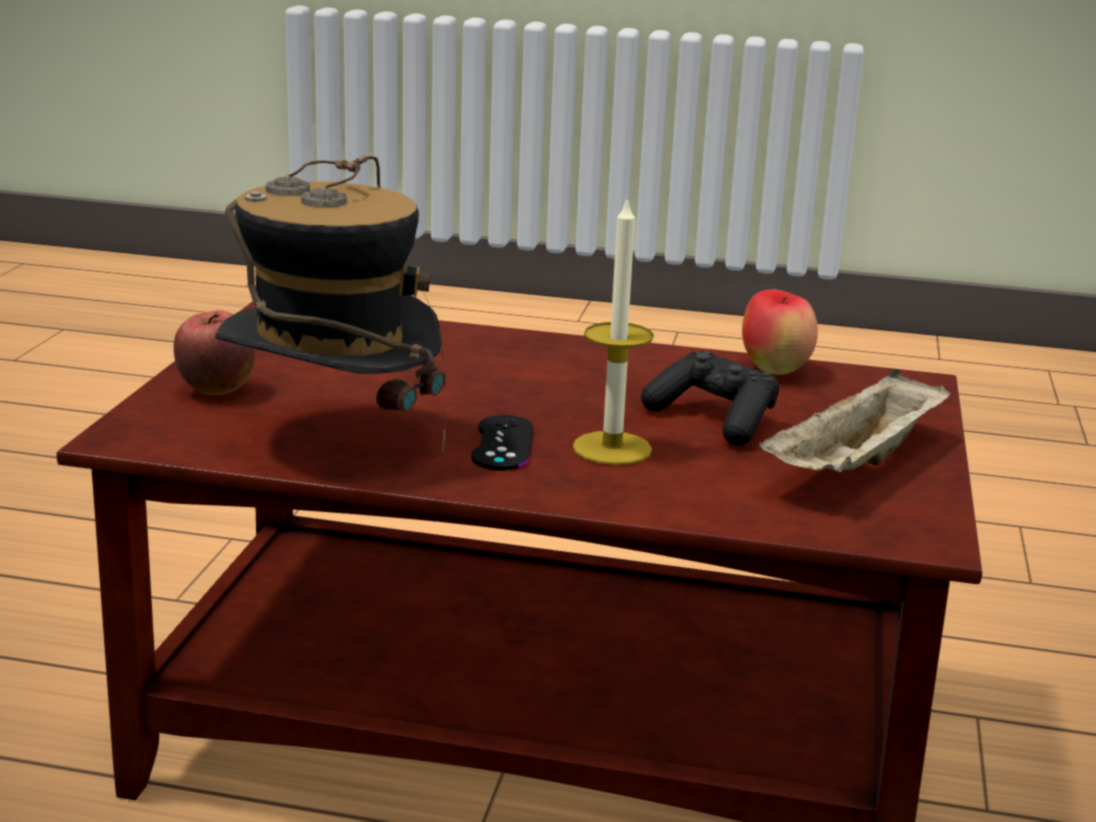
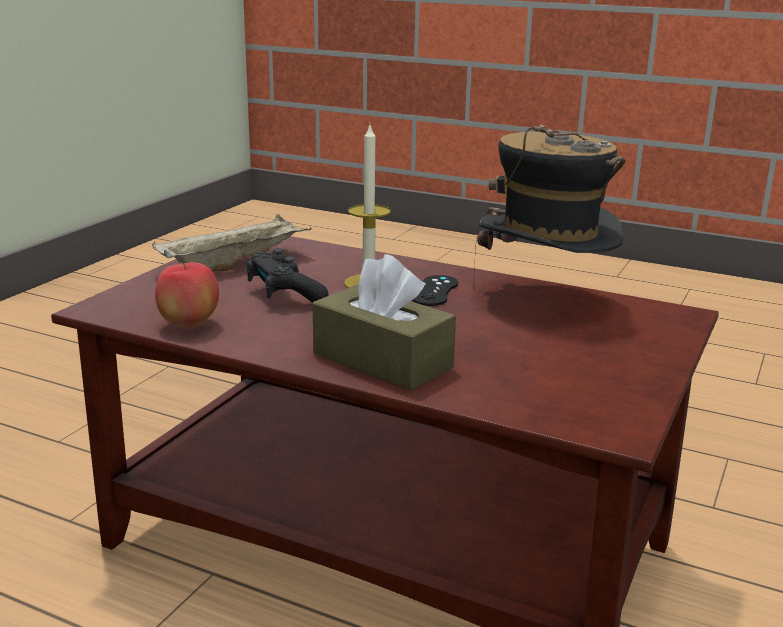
camera: 165 degrees left, 0 degrees up
apple [174,310,255,395] -> none
none -> brown tissue box [313,254,456,391]

